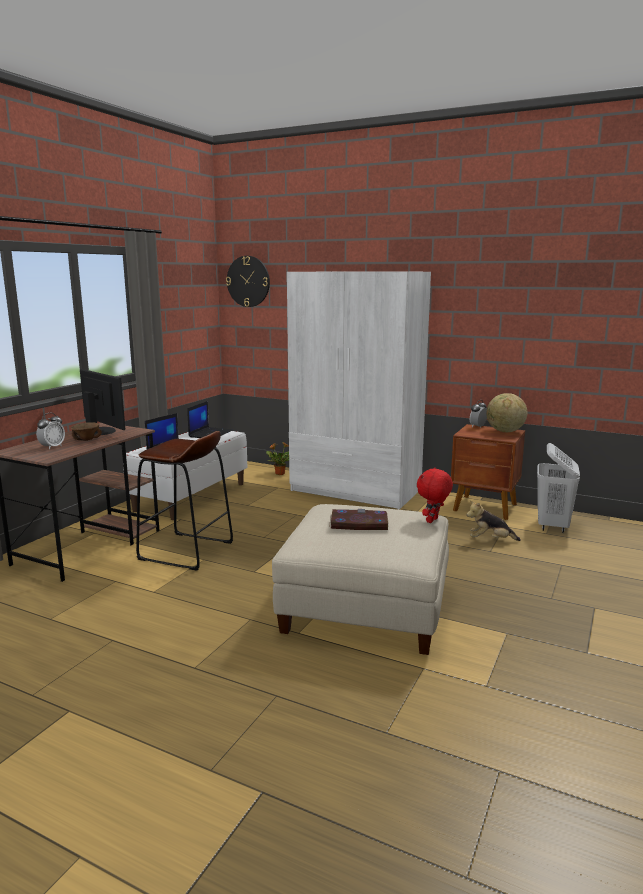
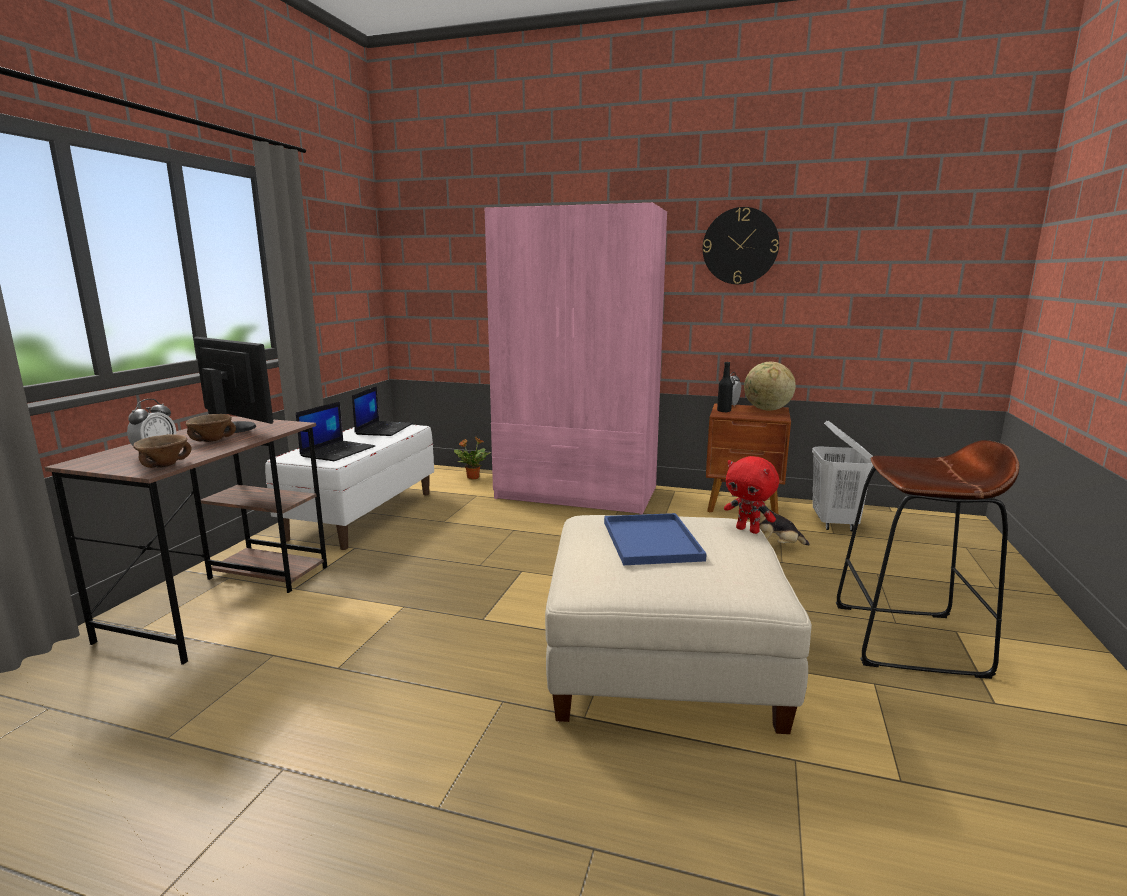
camera: 10 degrees left, 0 degrees up
brown stool [136,431,233,571] -> brown stool moved to [836,440,1020,679]
wall clock [226,256,270,307] -> wall clock moved to [703,207,779,284]
white wardrobe [287,271,431,510] -> pink wardrobe [485,203,667,514]
book [330,509,389,530] -> blue tray [604,513,707,565]
red plush toy [417,468,453,523] -> red plush toy turned 75 degrees counterclockwise [724,456,779,534]
none -> brown bowl [133,434,192,468]
none -> black bottle [717,362,733,413]

